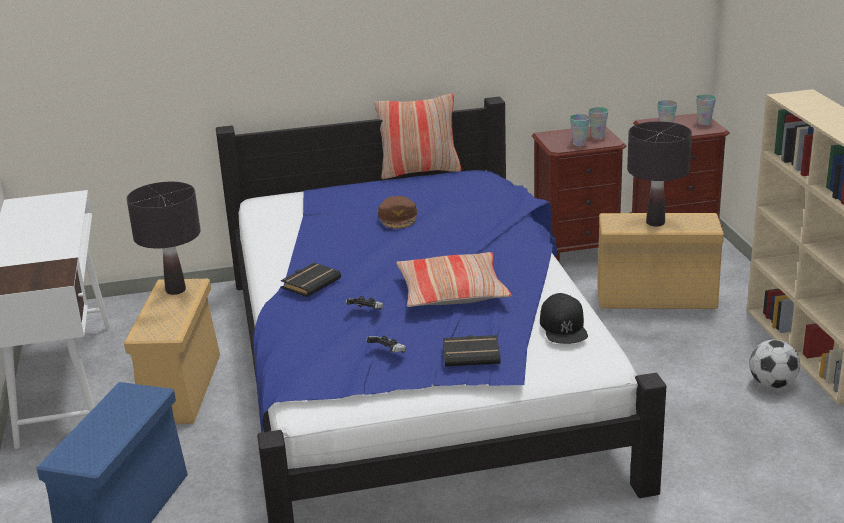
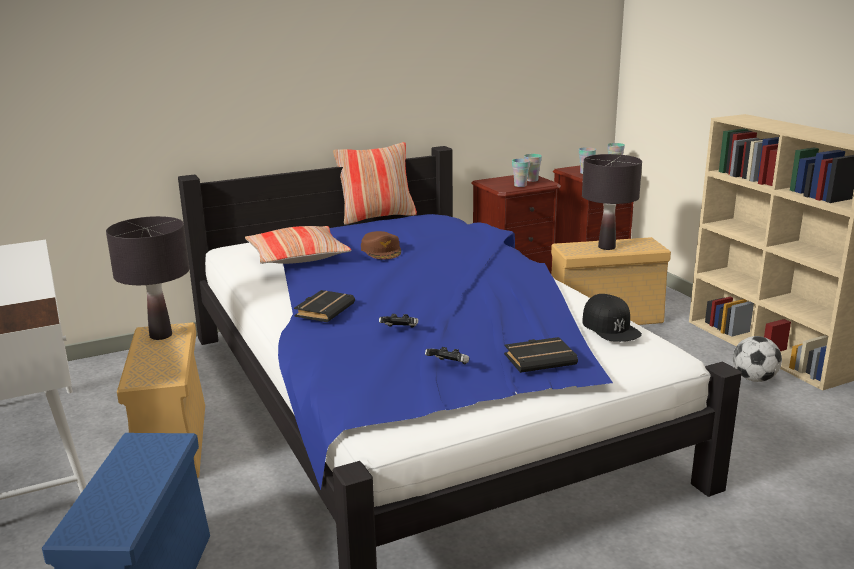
camera: 15 degrees left, 5 degrees down
pillow [396,252,511,307] -> pillow moved to [245,226,352,264]

